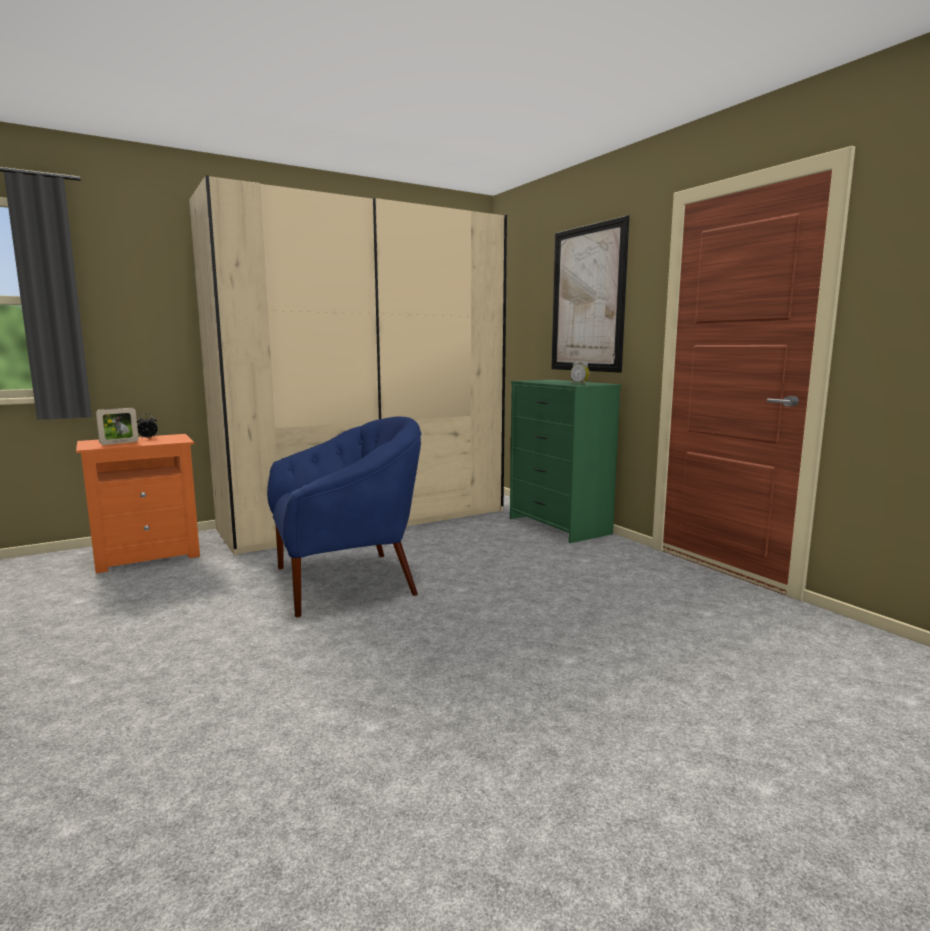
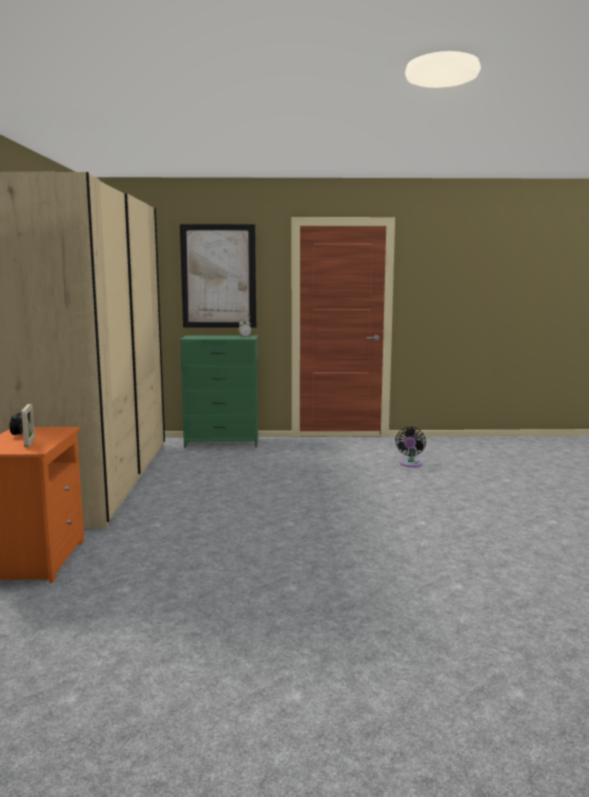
camera: 60 degrees left, 0 degrees up
blue armchair [267,416,421,617] -> none
none -> black fan [395,427,426,467]

